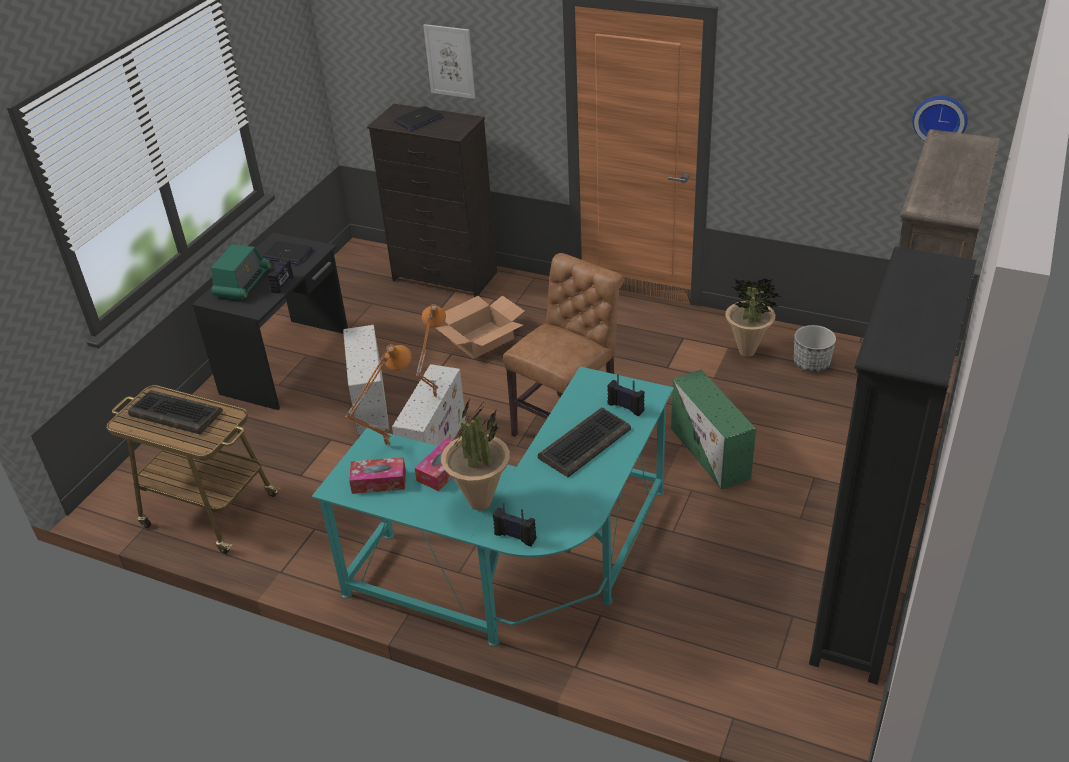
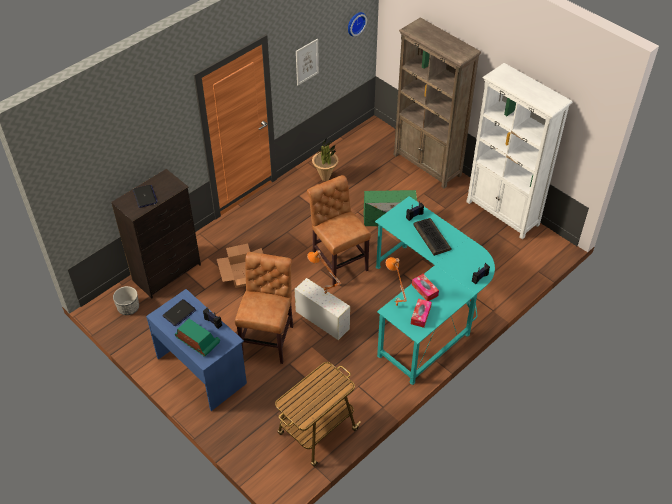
camera: 70 degrees left, 10 degrees up
keyboard [128,390,223,435] -> none
black desk [192,233,348,410] -> blue desk [146,289,247,411]
white storage box [343,325,389,435] -> brown chair [235,252,293,364]
picture [423,24,475,99] -> picture moved to [296,39,319,85]
potted plant [441,397,510,511] -> none
planter [794,325,836,372] -> planter moved to [113,286,139,315]
black bookcase [809,247,976,685] -> white bookcase [467,63,573,239]

